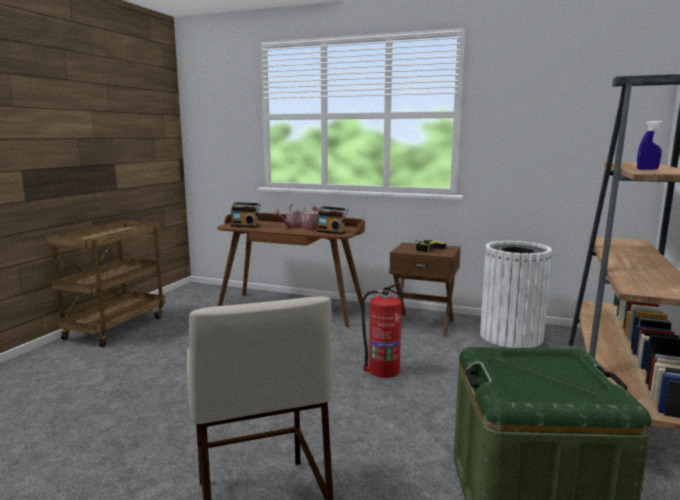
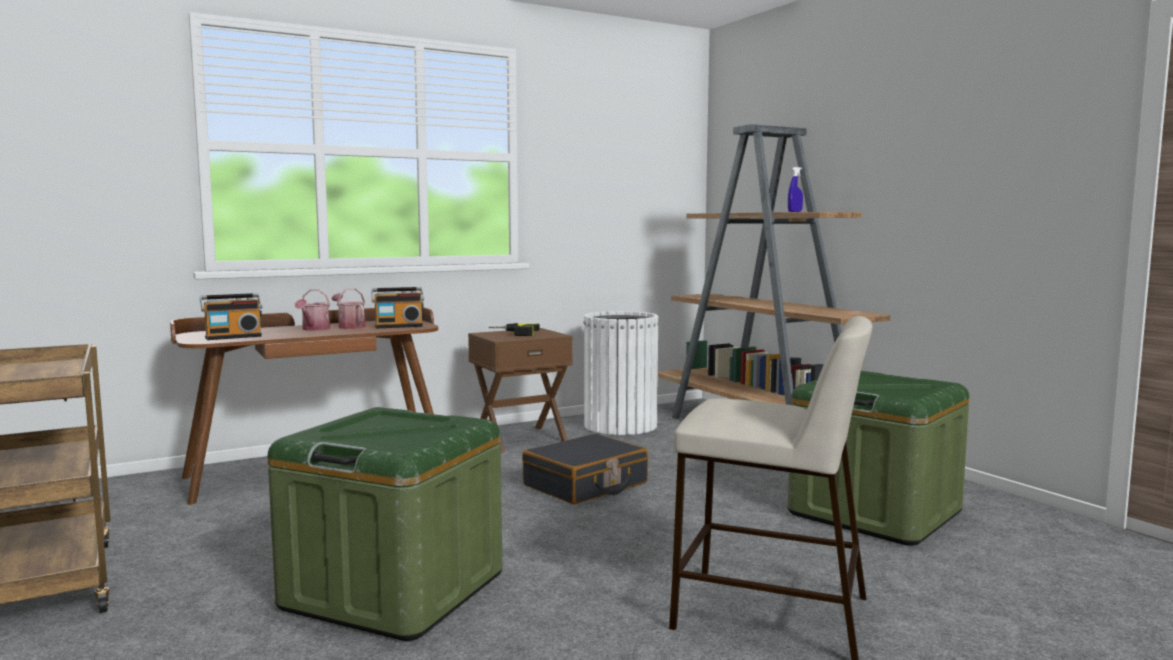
camera: 50 degrees left, 5 degrees down
fire extinguisher [361,282,406,378] -> black suitcase [522,434,648,504]
none -> green storage box [267,407,502,641]

